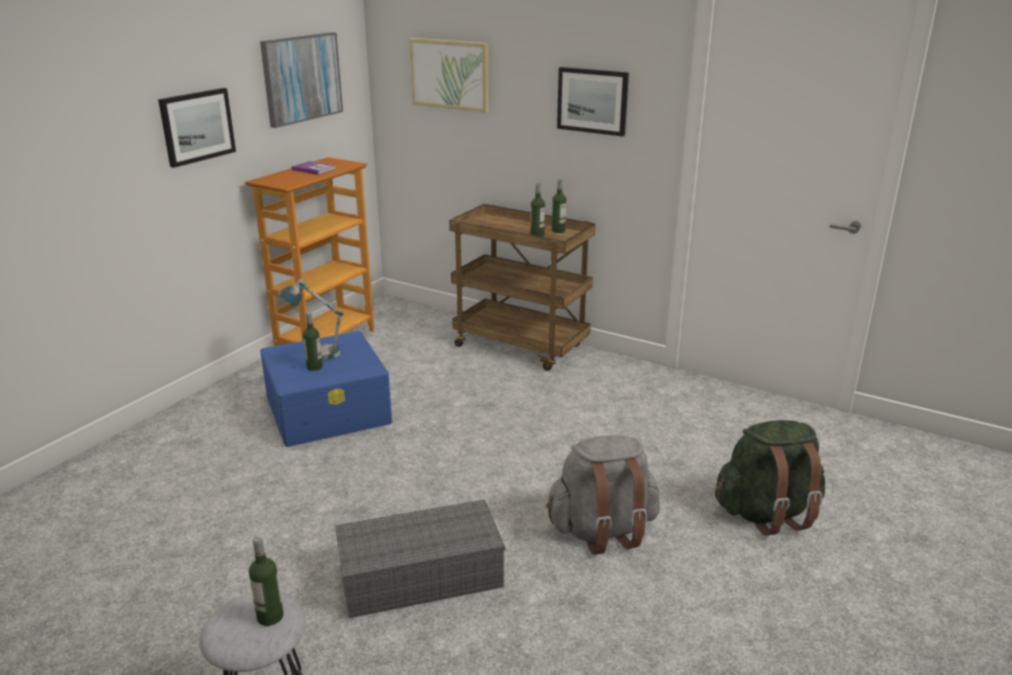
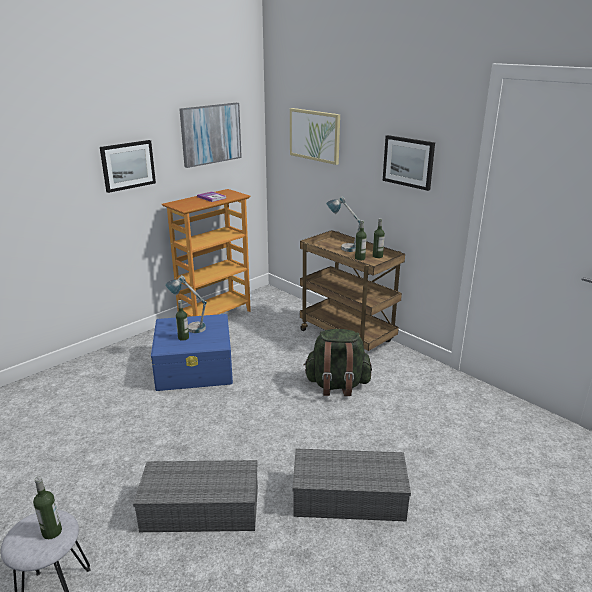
camera: 15 degrees right, 0 degrees up
grey backpack [546,435,660,555] -> grey storage box [292,449,411,522]
green backpack [715,420,825,536] -> green backpack moved to [303,329,372,396]
none -> table lamp [326,196,360,252]

